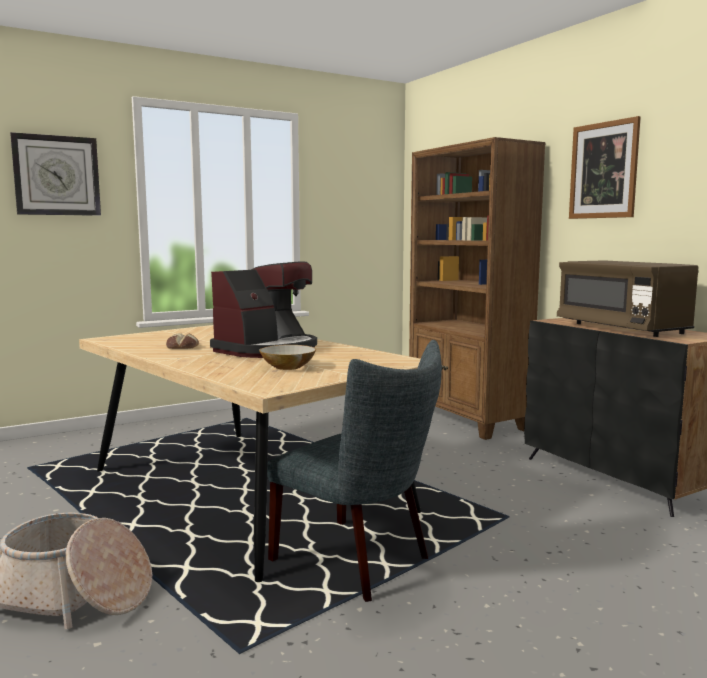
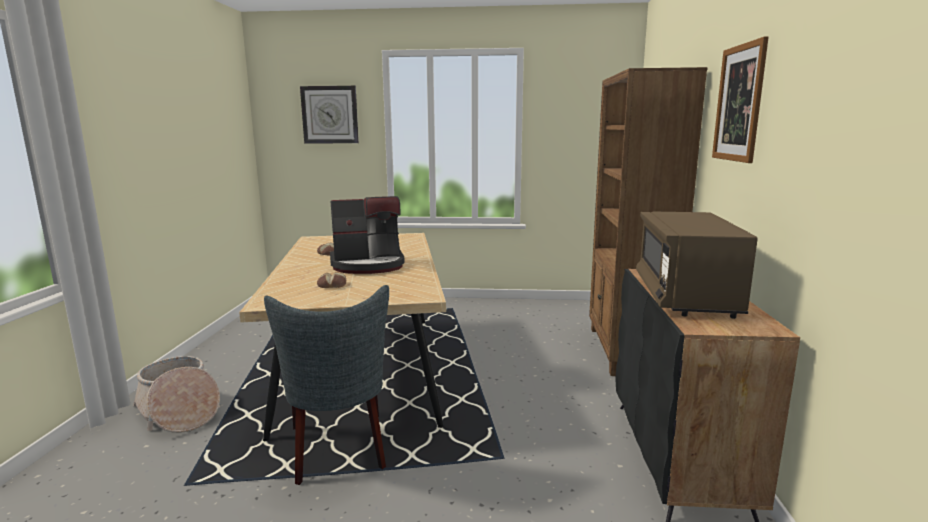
camera: 35 degrees right, 5 degrees up
bowl [259,345,316,370] -> bread [317,272,346,288]

